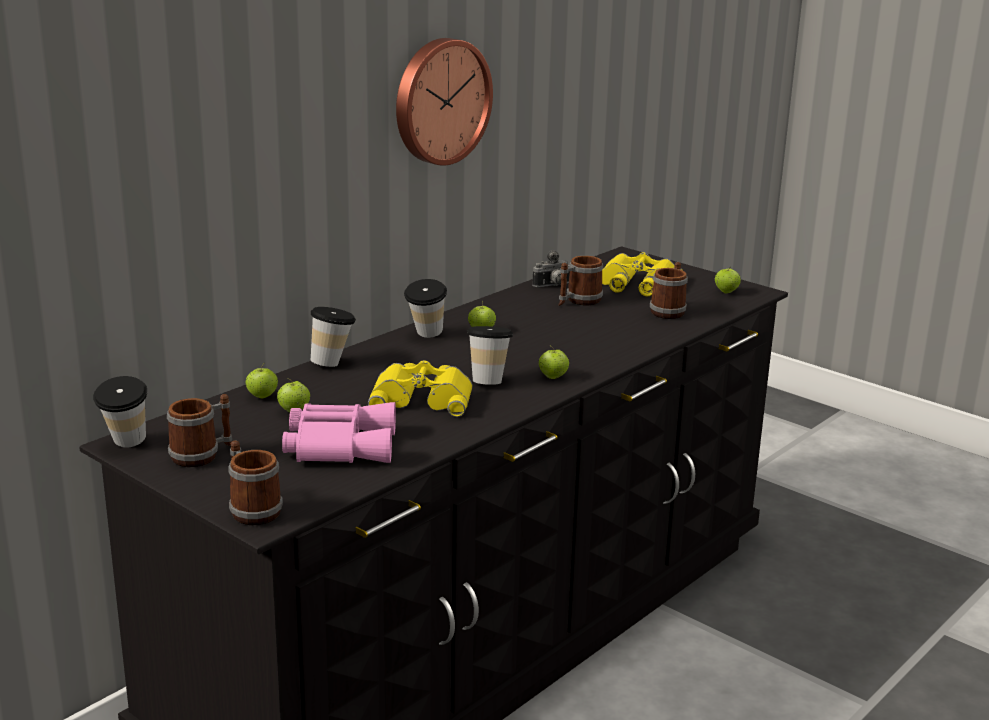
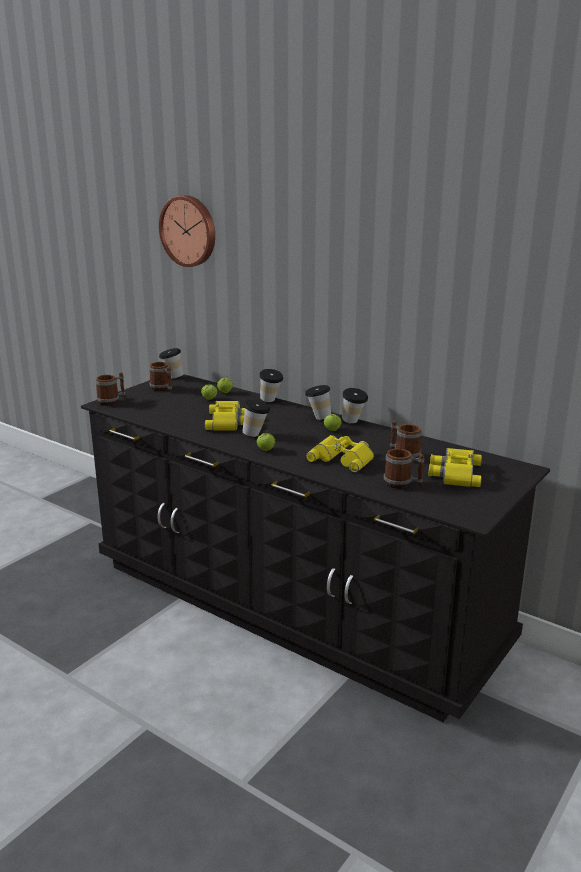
camera: 85 degrees right, 0 degrees up
pink binoculars [282,402,396,463] -> none
wall clock [396,38,493,166] -> wall clock moved to [159,195,215,267]
camera [532,250,570,288] -> none
apple [715,267,741,293] -> none
none -> yellow binoculars [306,435,374,472]
none -> cup [342,388,368,424]

